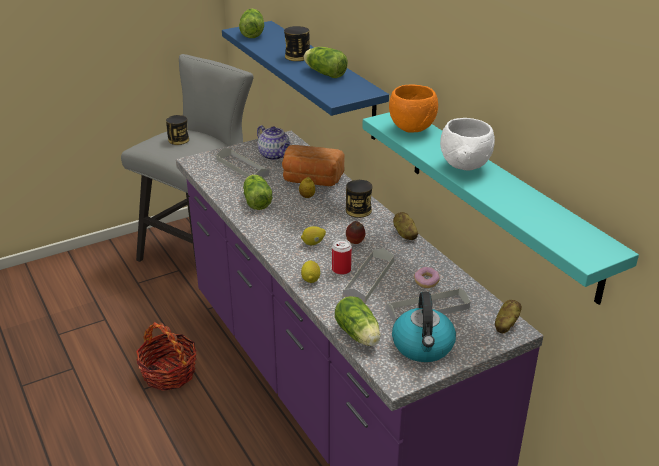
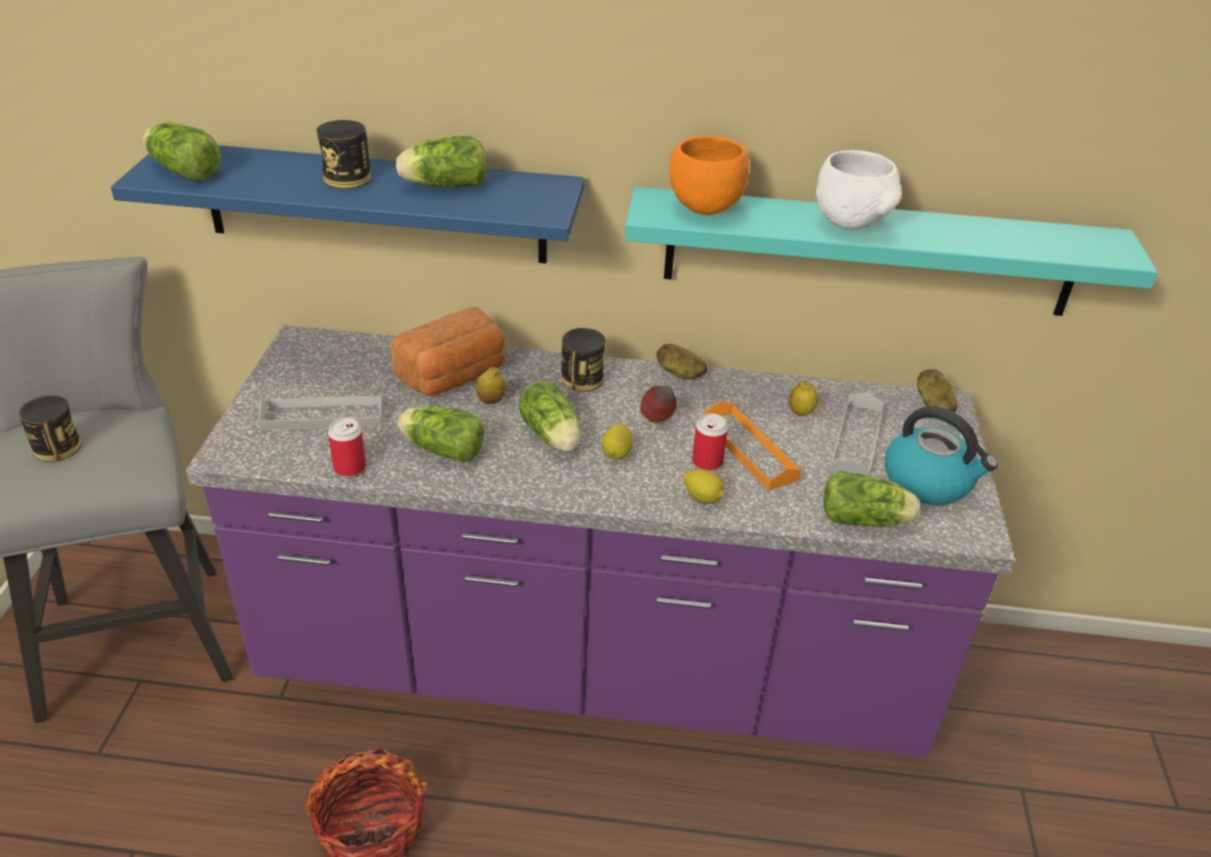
camera: 55 degrees left, 5 degrees up
teapot [257,125,291,160] -> none
grey tray [343,248,394,303] -> orange tray [703,401,802,491]
donut [414,267,440,288] -> lemon [789,381,818,416]
none -> can [328,418,366,477]
none -> lettuce [519,381,580,452]

